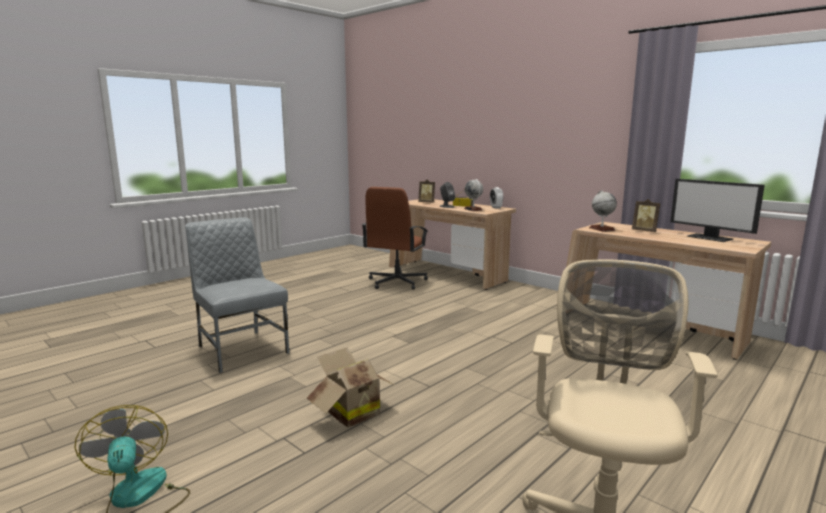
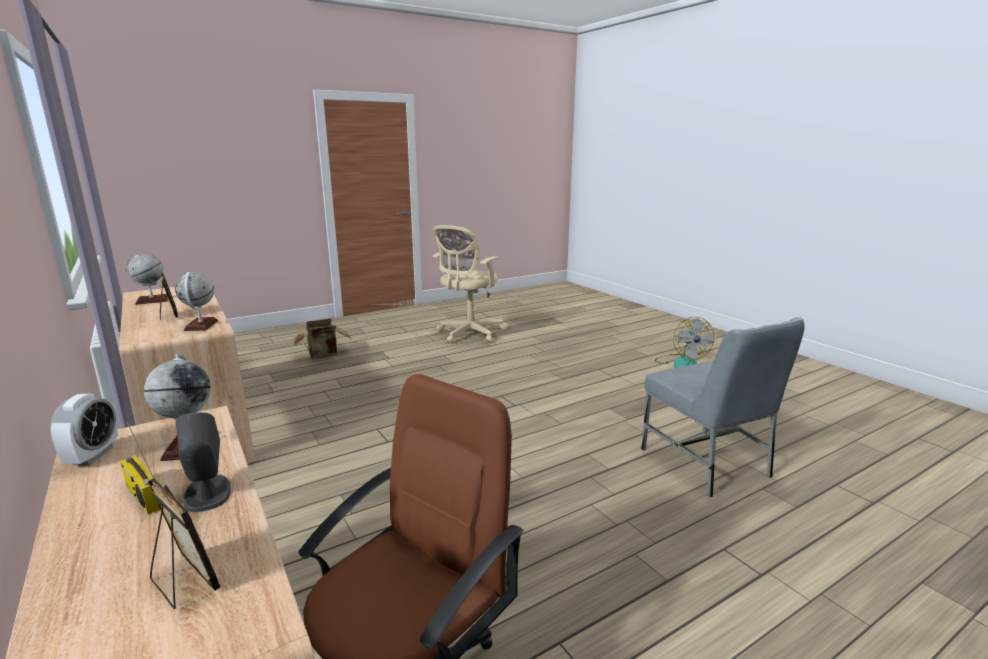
camera: 165 degrees left, 5 degrees up
cardboard box [307,347,396,428] -> cardboard box moved to [293,318,351,359]
monitor [670,179,765,242] -> globe [125,253,169,305]

